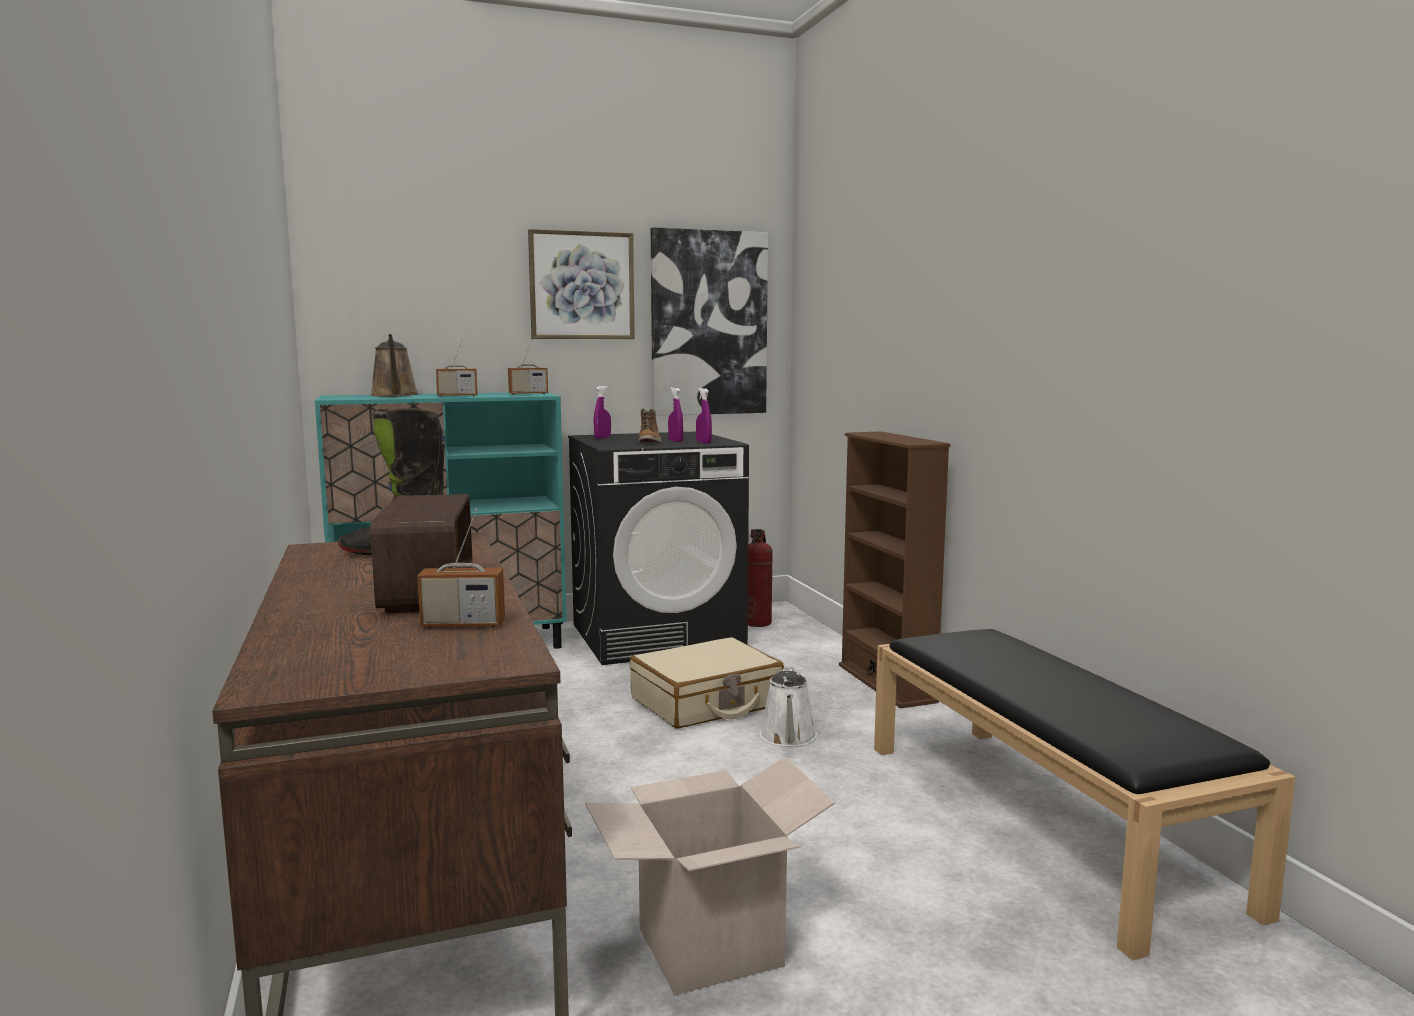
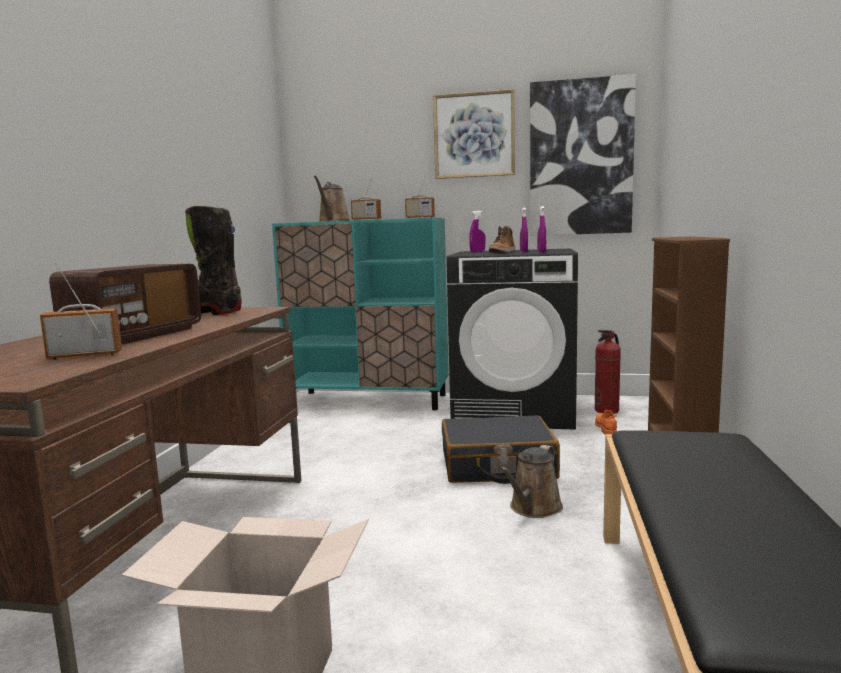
camera: 30 degrees right, 0 degrees up
radio [417,508,505,628] -> radio turned 135 degrees clockwise [40,263,122,359]
beige suitcase [630,637,784,728] -> black suitcase [442,416,560,484]
white watering can [760,667,817,747] -> brown watering can [500,445,563,518]
none -> orange shoe [595,409,617,434]

